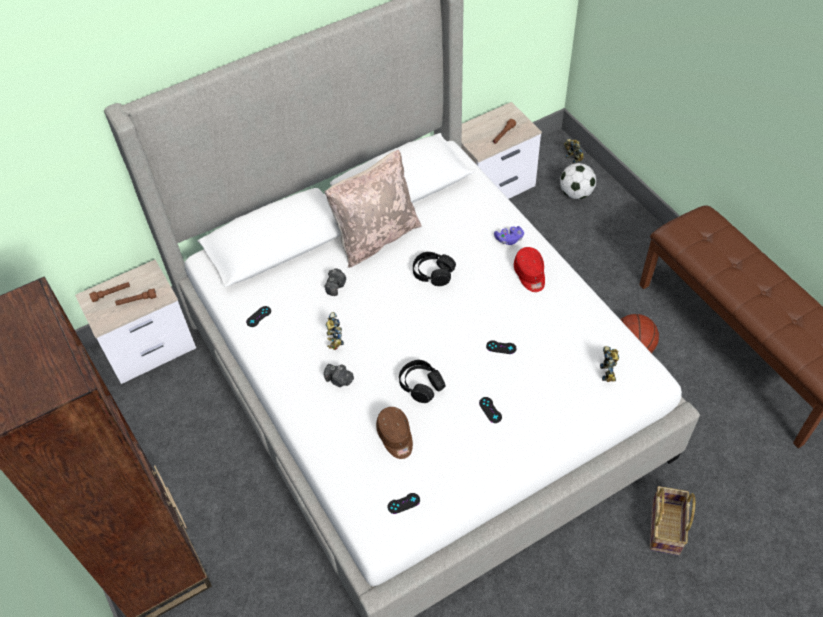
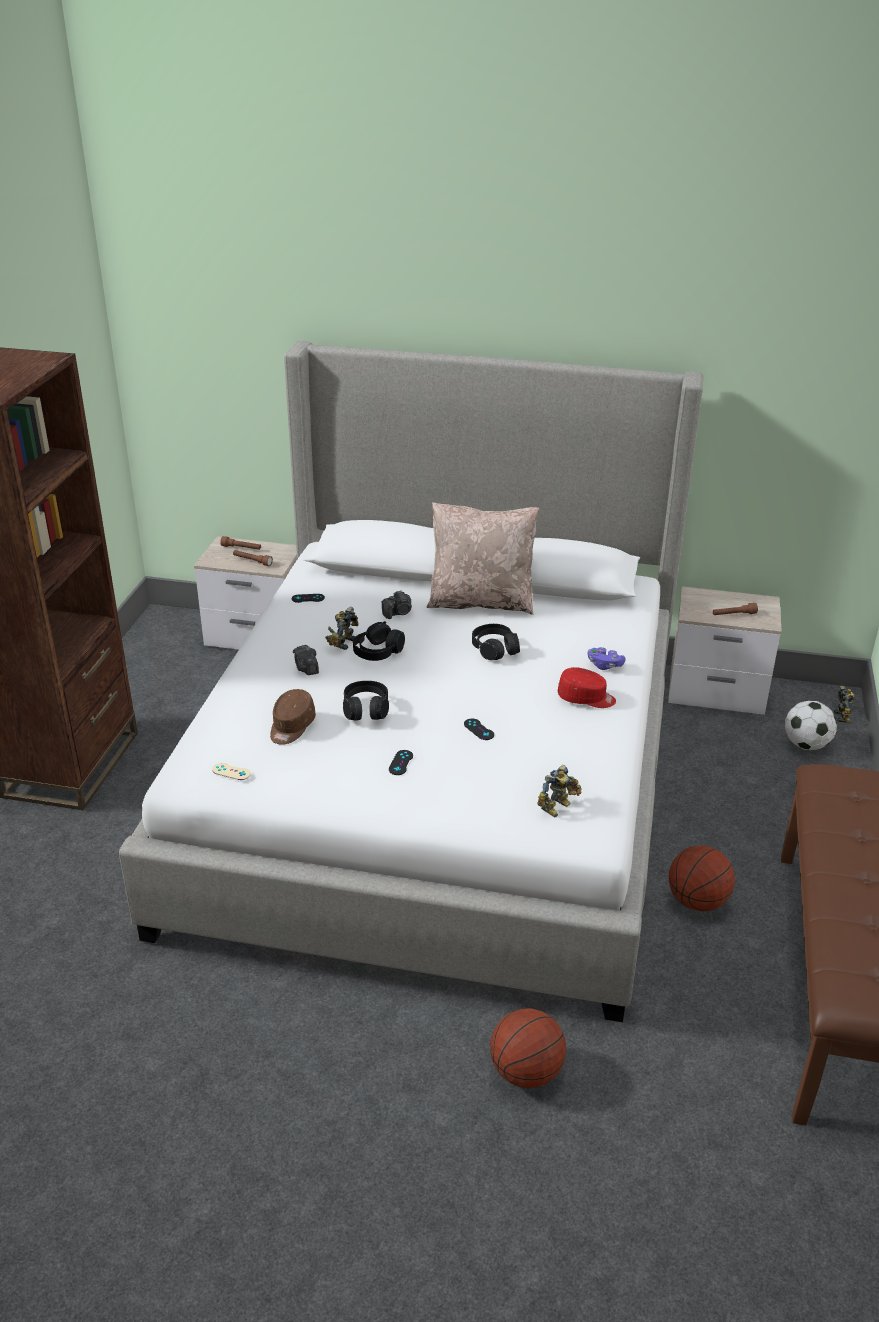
camera: 40 degrees right, 20 degrees down
black game controller [388,493,420,514] -> beige game controller [212,763,251,780]
red cap [514,247,545,292] -> red cap turned 105 degrees counterclockwise [558,667,616,708]
basket [650,486,696,555] -> basketball [490,1008,566,1088]
none -> black headphones [353,621,405,661]

